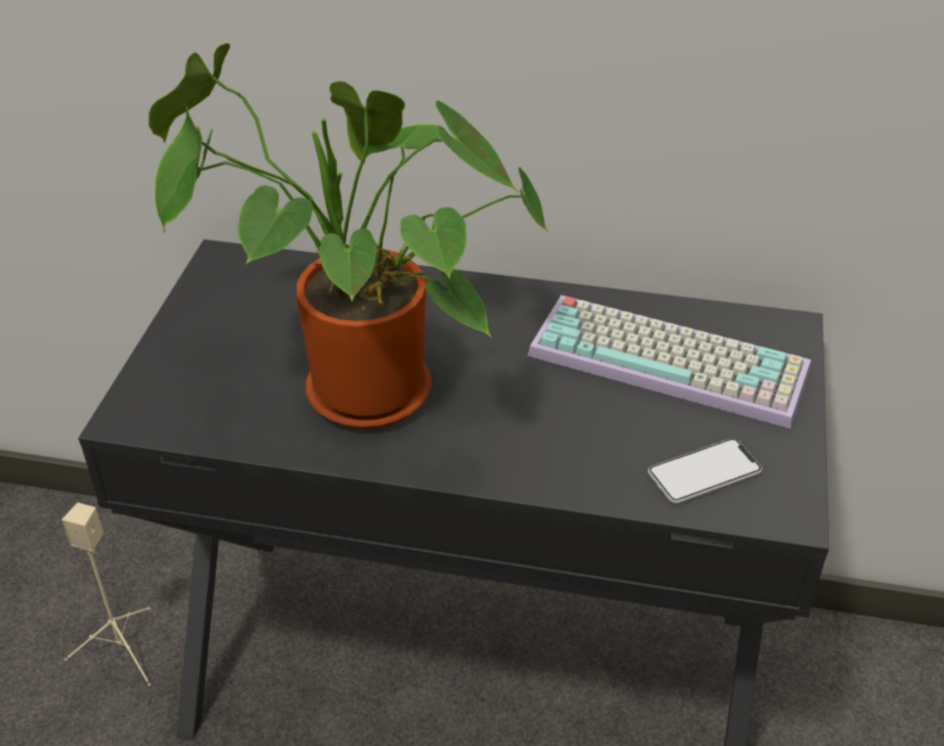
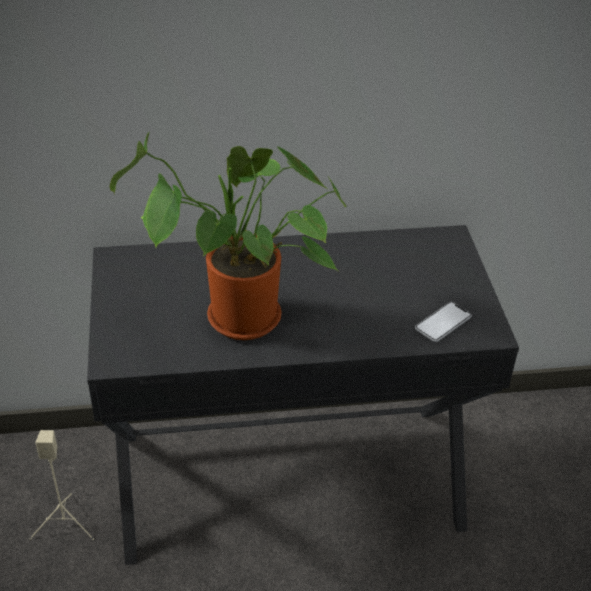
camera: 20 degrees left, 0 degrees up
keyboard [528,295,811,429] -> none

